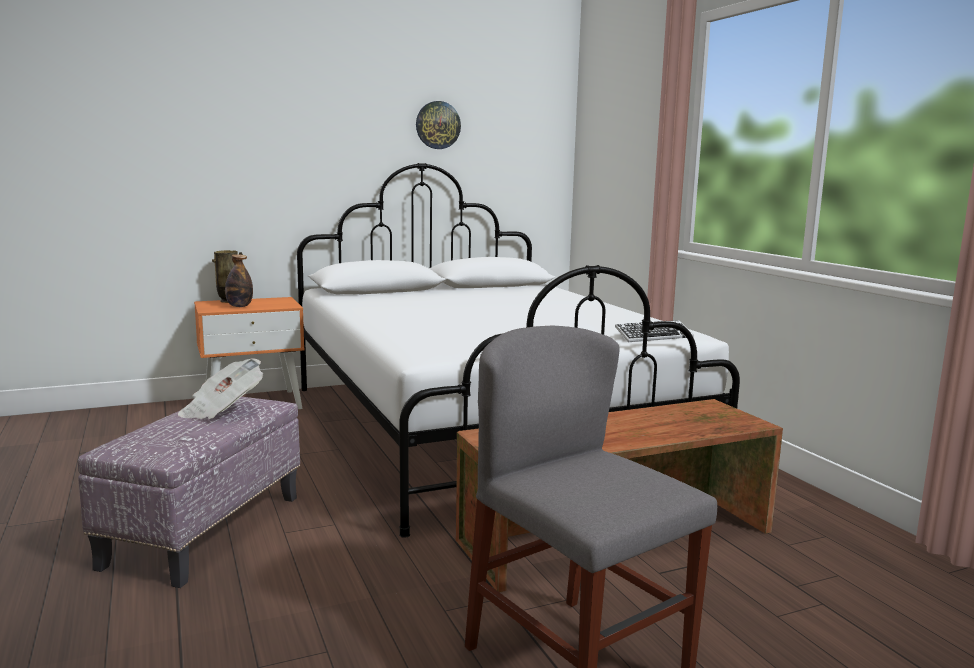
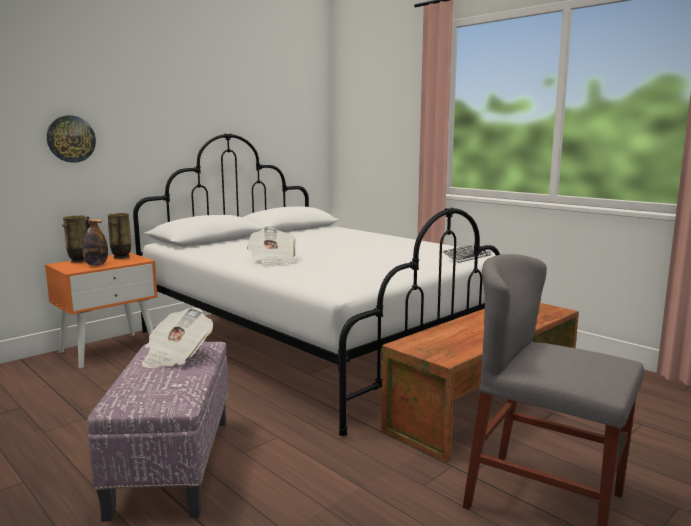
camera: 20 degrees left, 0 degrees up
wall clock [416,101,461,149] -> wall clock moved to [47,115,96,163]
none -> vase [107,213,131,259]
none -> newspaper [247,228,296,267]

